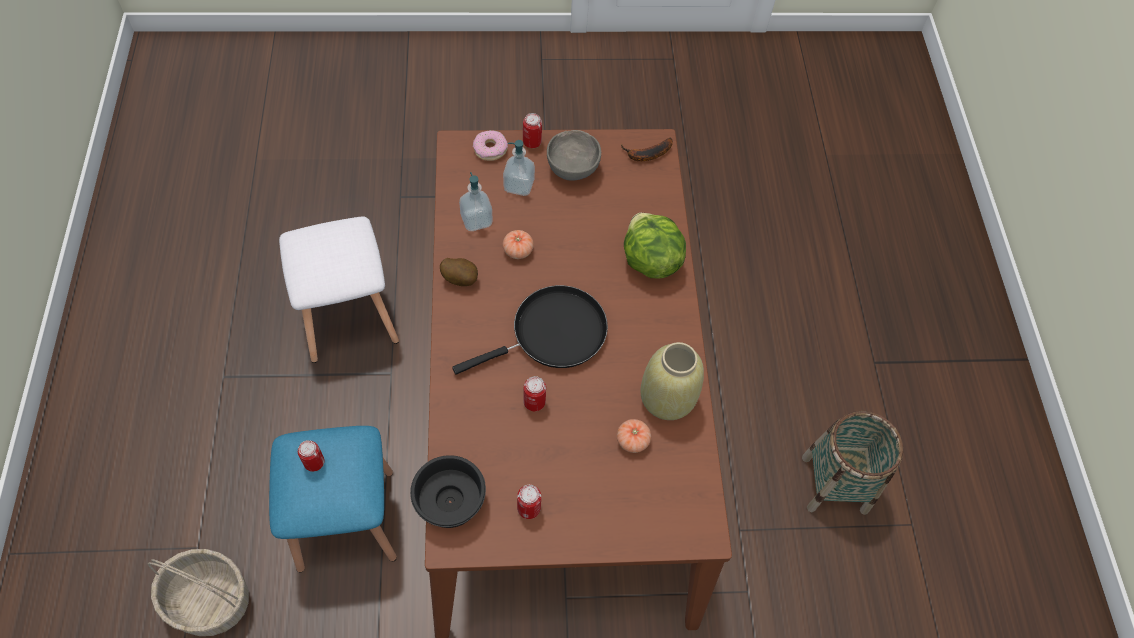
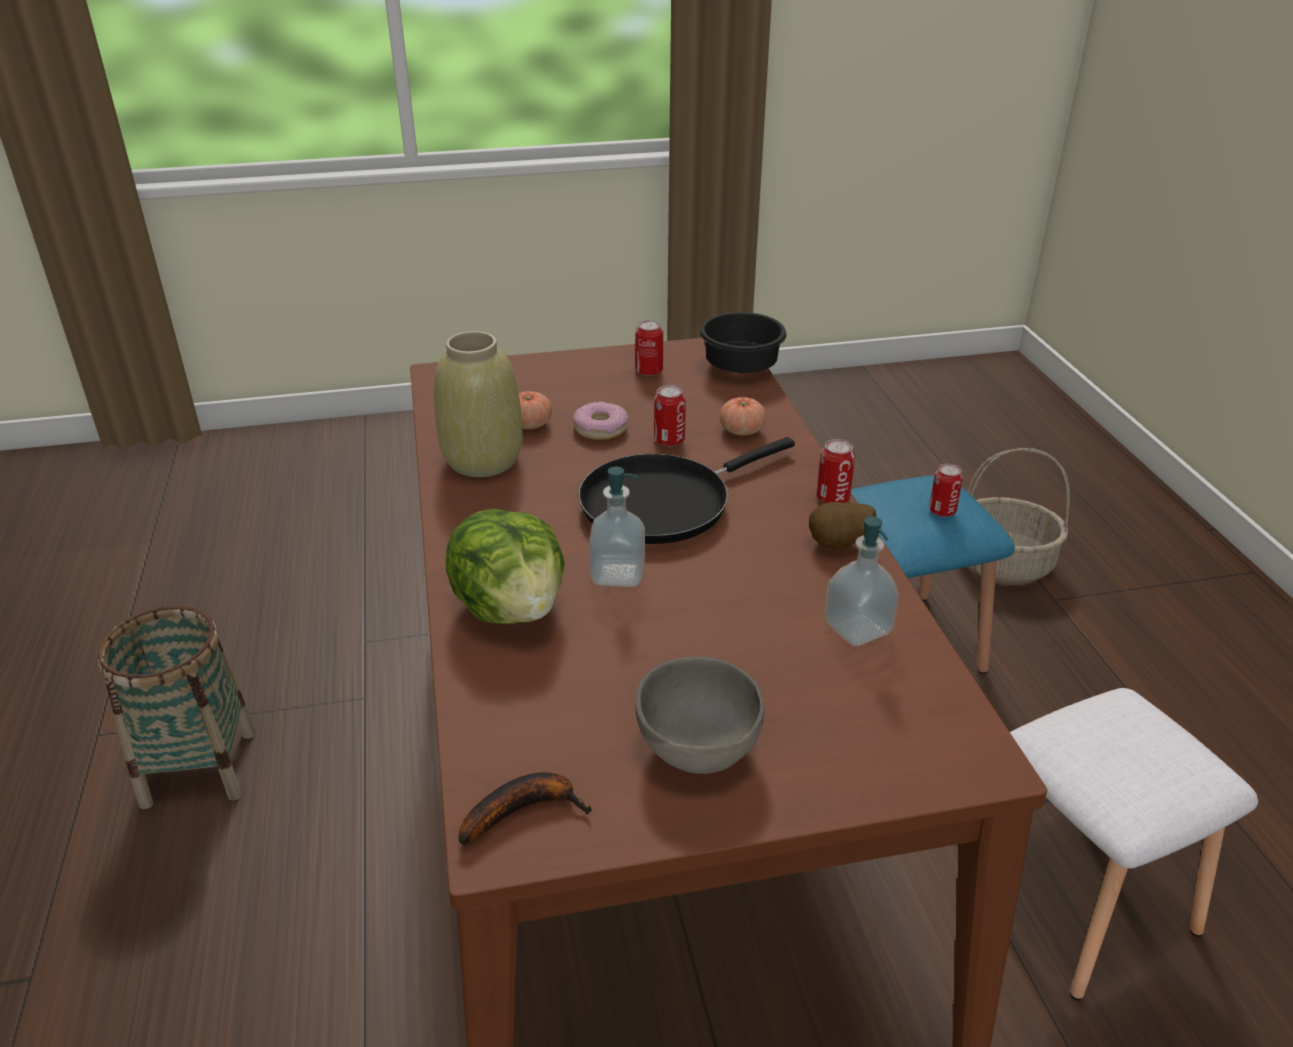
camera: 175 degrees right, 25 degrees down
donut [473,130,508,161] -> donut moved to [573,402,628,440]
tomato [502,230,534,259] -> tomato moved to [720,397,766,436]
soap dispenser [503,140,535,196] -> soap dispenser moved to [589,466,645,587]
can [523,113,542,148] -> can moved to [816,439,855,503]

